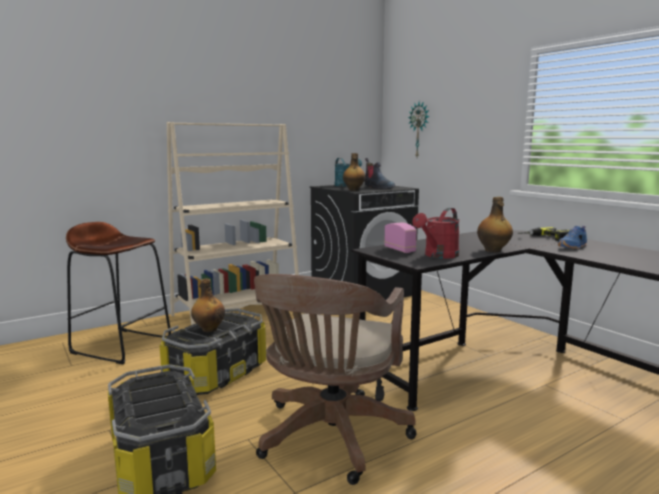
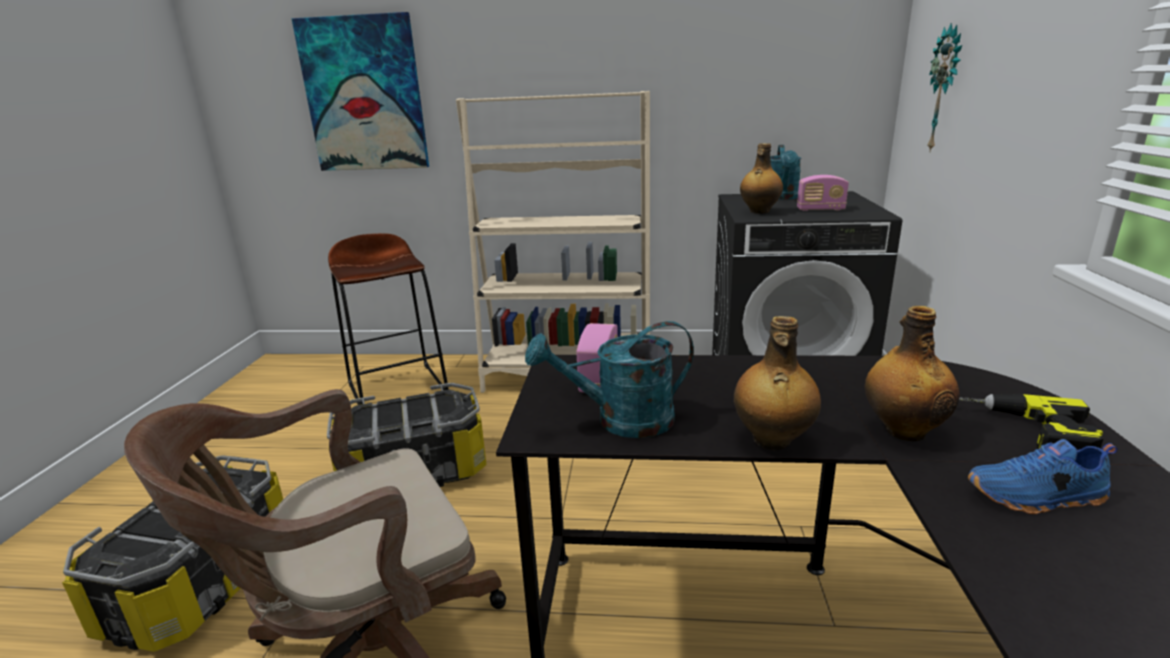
camera: 40 degrees right, 10 degrees up
bottle [191,279,225,332] -> bottle moved to [865,306,959,441]
boot [364,158,396,189] -> radio [797,175,849,211]
red watering can [412,208,460,259] -> turquoise watering can [525,321,694,438]
none -> picture [291,12,429,171]

